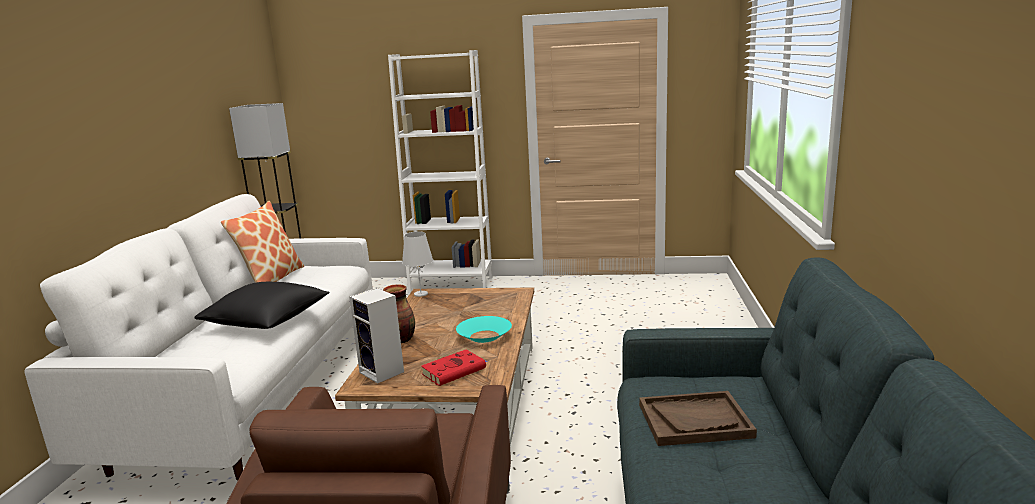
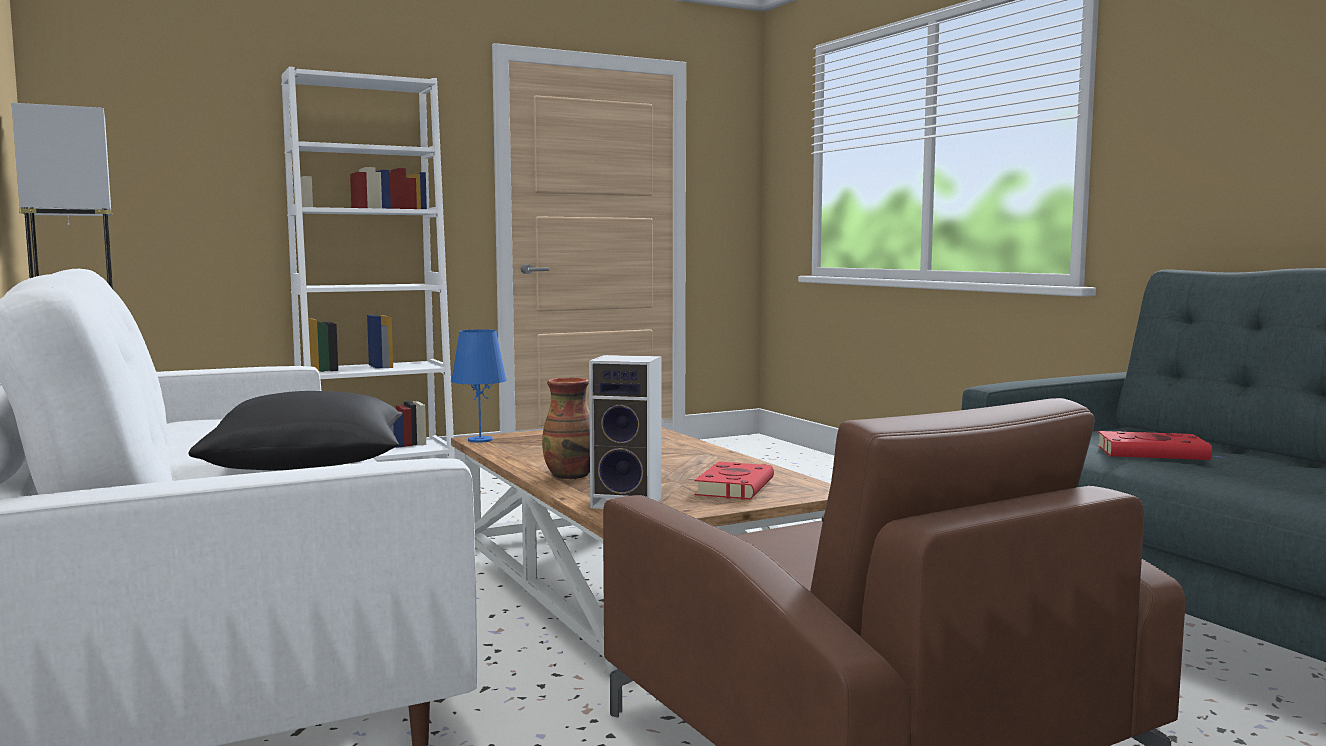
camera: 35 degrees left, 10 degrees down
pillow [221,201,304,283] -> none
white table lamp [402,231,433,297] -> blue table lamp [451,329,507,443]
turquoise bowl [456,316,512,343] -> none
brown tray [639,391,757,446] -> red book [1097,431,1224,460]

